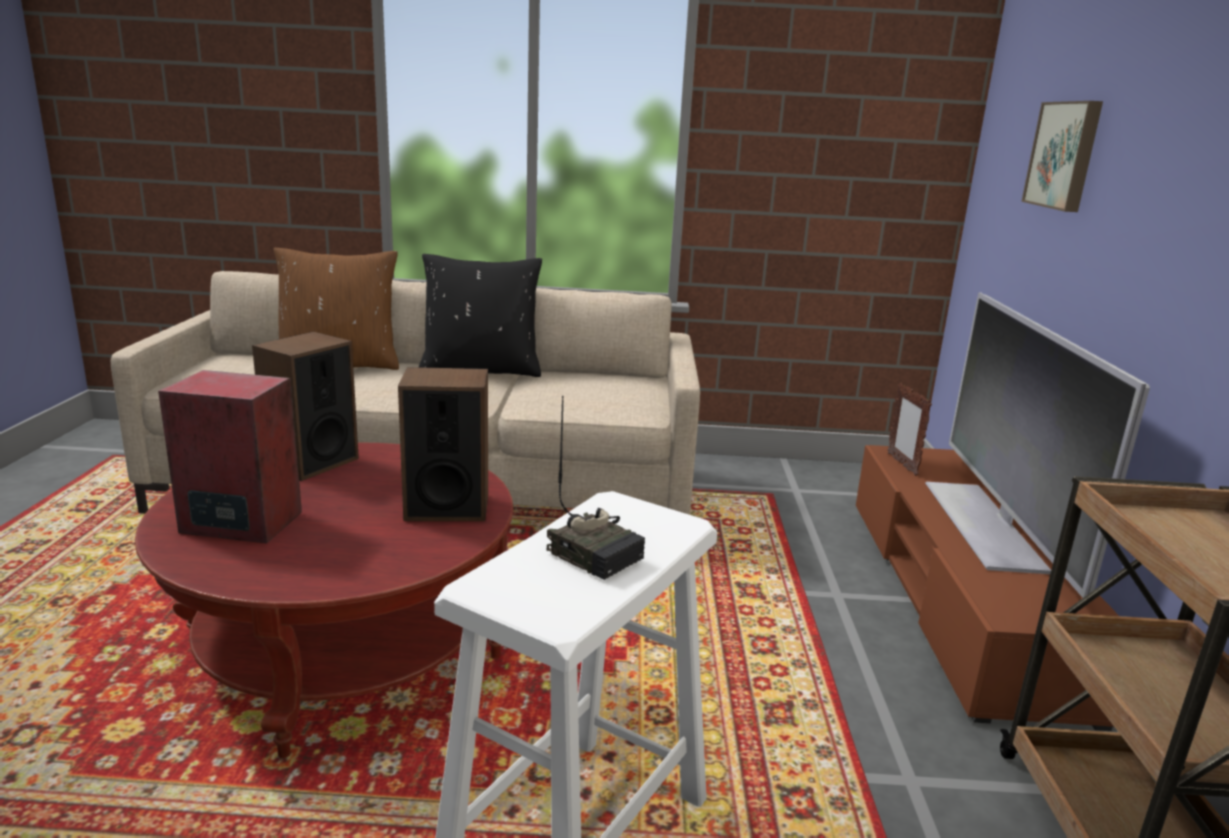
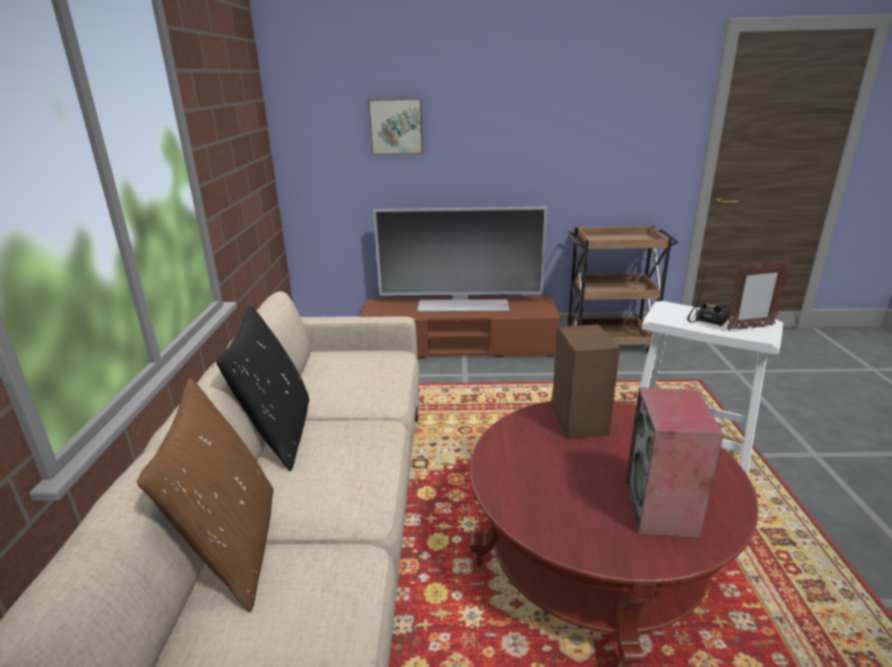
camera: 90 degrees left, 5 degrees up
speaker [252,332,359,481] -> none
picture frame [887,382,932,476] -> picture frame moved to [726,260,791,331]

